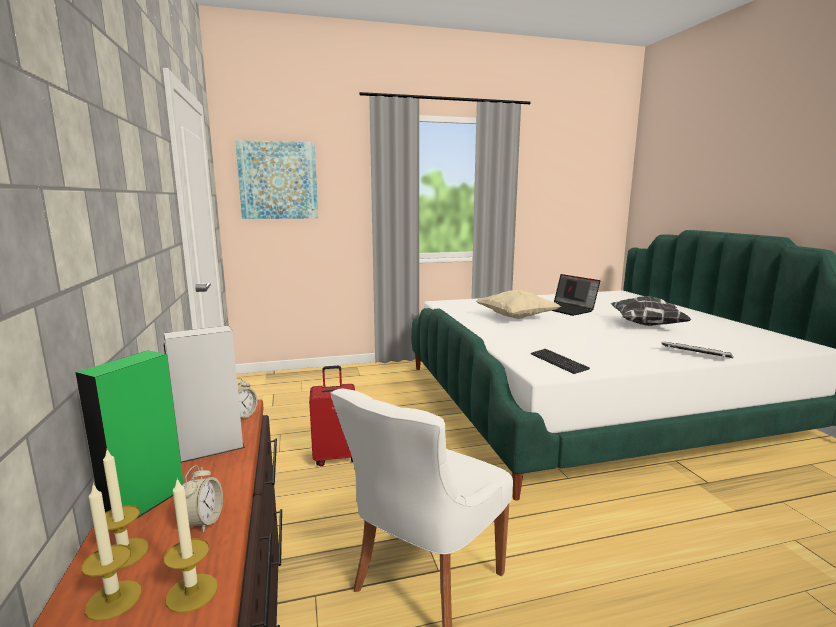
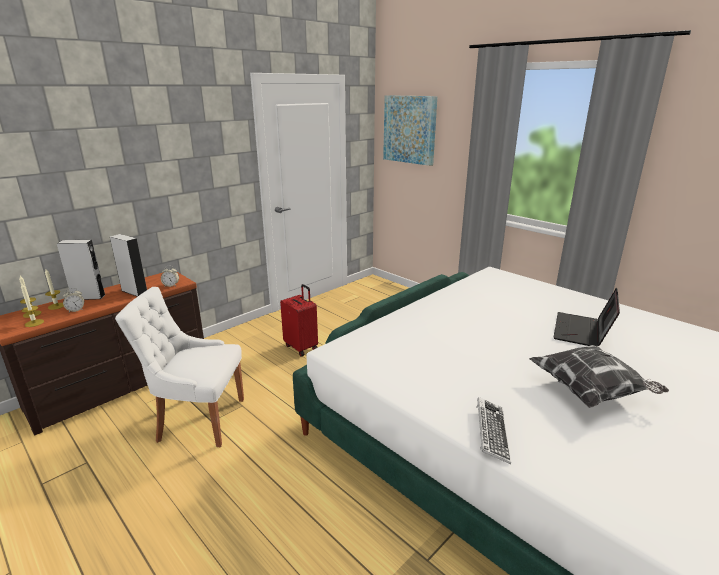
camera: 60 degrees right, 10 degrees up
green speaker [76,350,184,520] -> grey speaker [57,239,106,300]
beige pillow [476,290,561,319] -> none
keyboard [531,349,590,374] -> none

